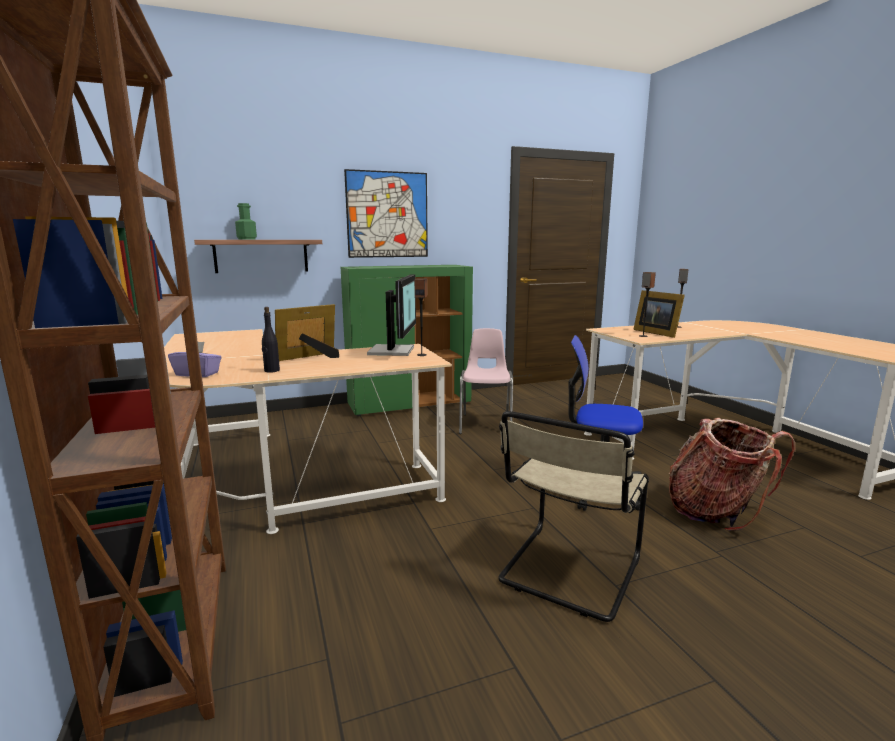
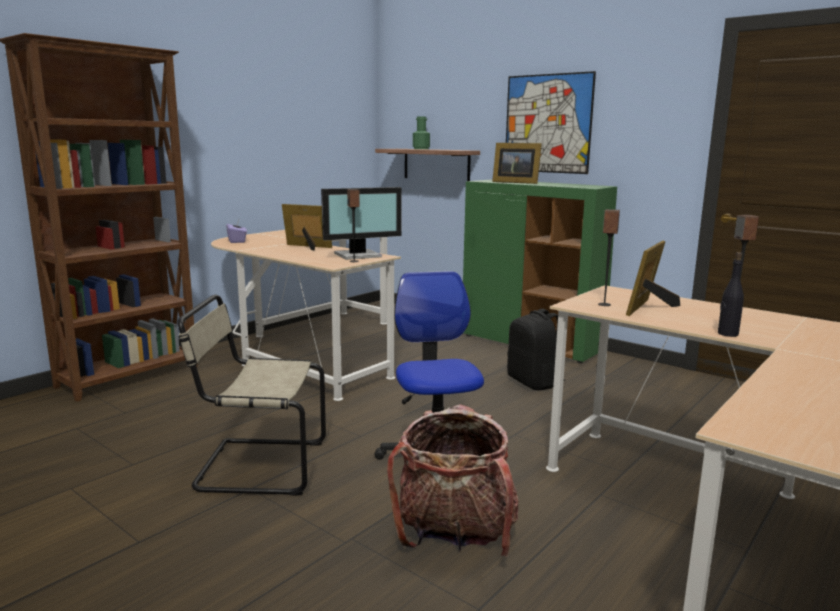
camera: 60 degrees right, 0 degrees up
black bottle [262,307,280,373] -> black bottle moved to [718,252,744,337]
pink chair [459,328,513,434] -> black backpack [507,309,565,390]
none -> picture frame [492,143,542,184]

